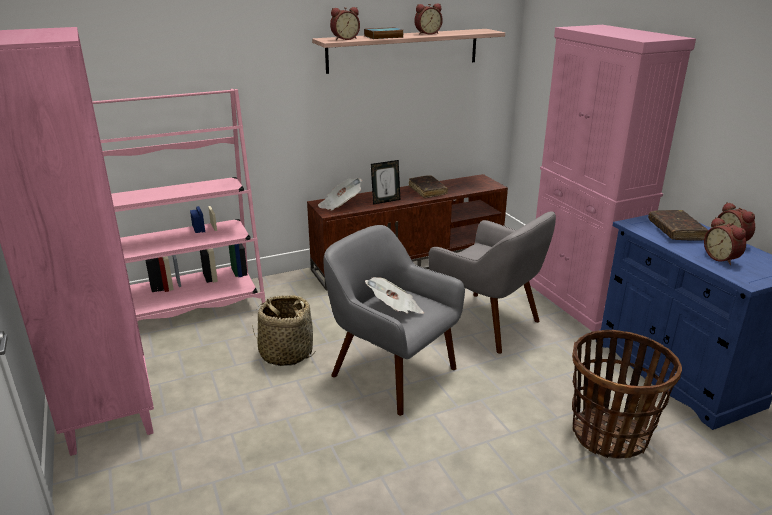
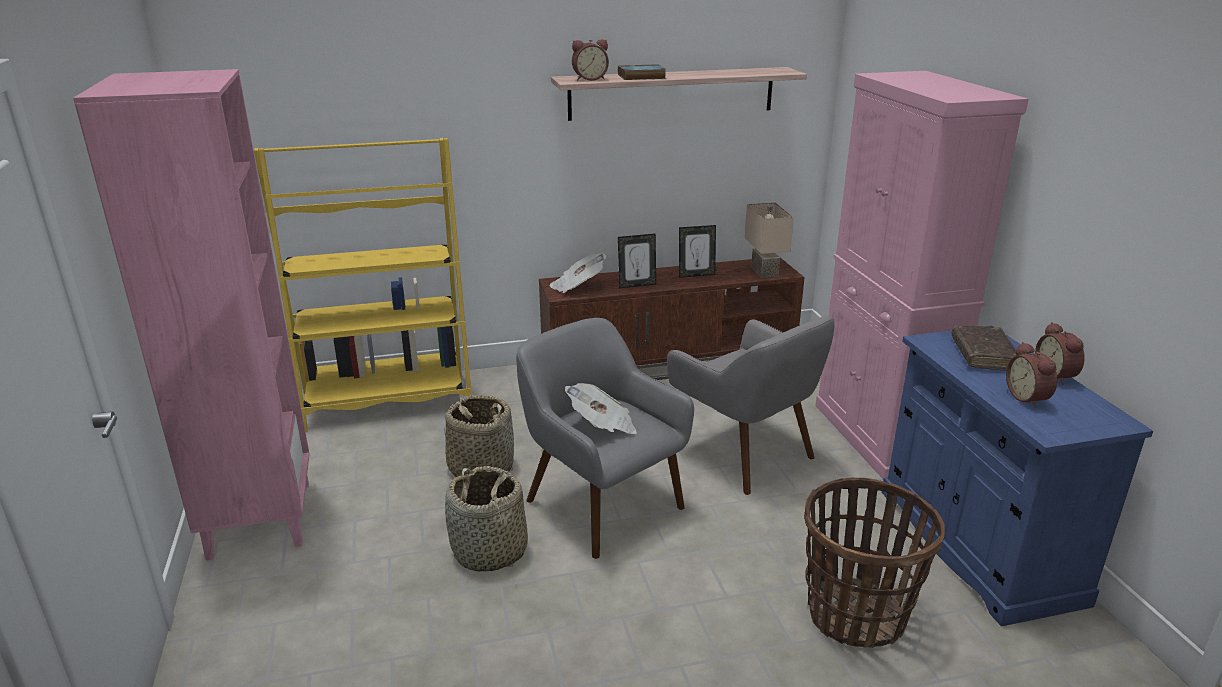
camera: 10 degrees right, 0 degrees up
pink bookcase [92,89,265,321] -> yellow bookcase [254,138,472,432]
brown book [409,175,448,198] -> picture frame [679,225,716,278]
alarm clock [414,4,443,35] -> none
none -> basket [445,466,528,572]
none -> beige table lamp [744,202,794,278]

